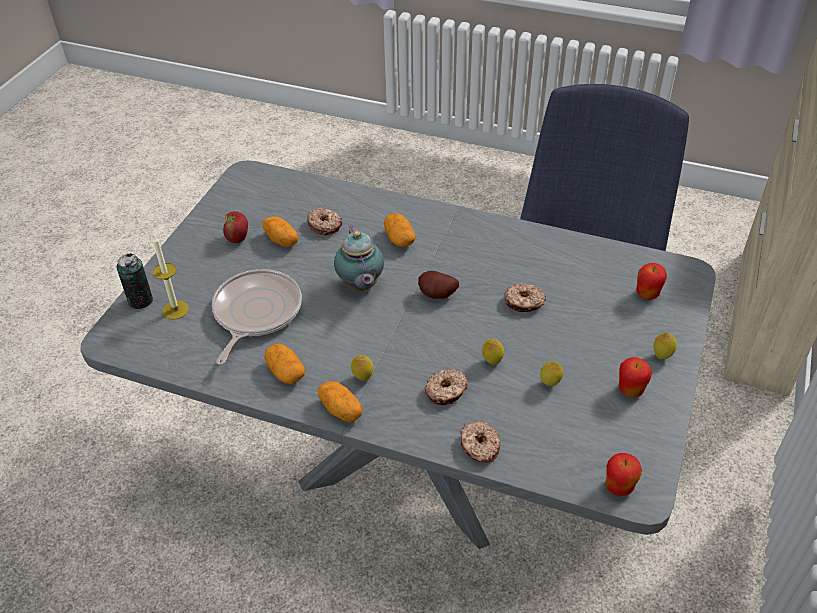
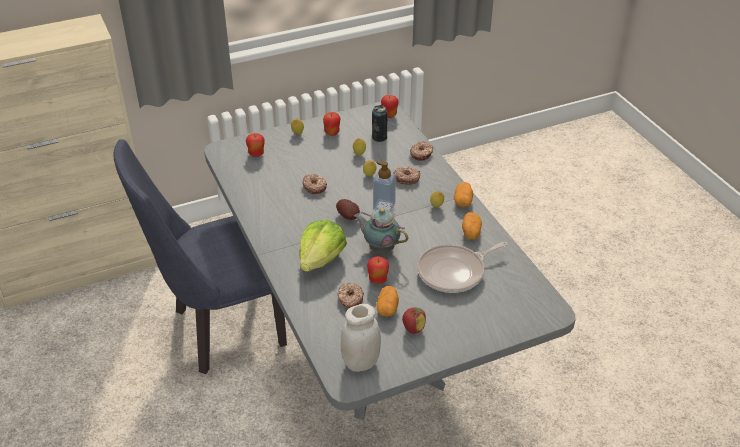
camera: 135 degrees left, 5 degrees down
can [117,253,153,309] -> can moved to [372,105,388,142]
candle [153,236,189,320] -> none
teapot [334,225,384,291] -> teapot turned 90 degrees counterclockwise [354,208,408,253]
potato [384,213,415,247] -> lettuce [299,220,347,272]
none -> white jar [341,304,381,372]
none -> apple [367,256,389,284]
none -> soap dispenser [373,161,396,212]

